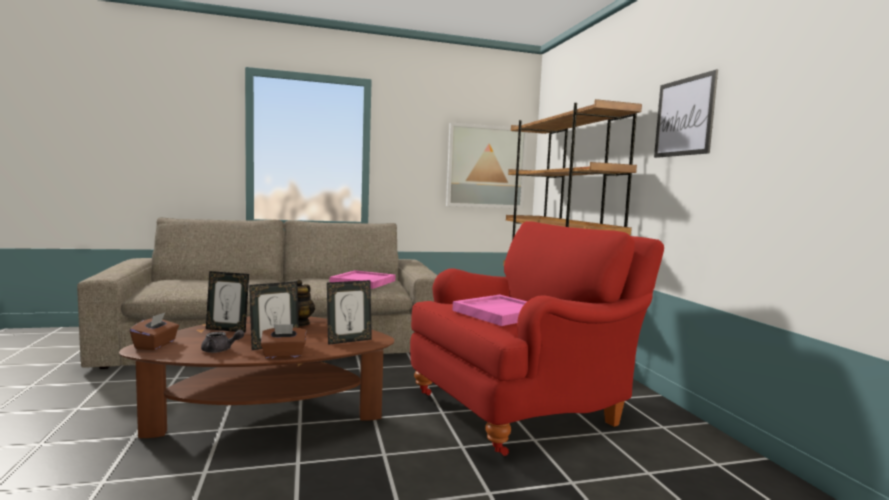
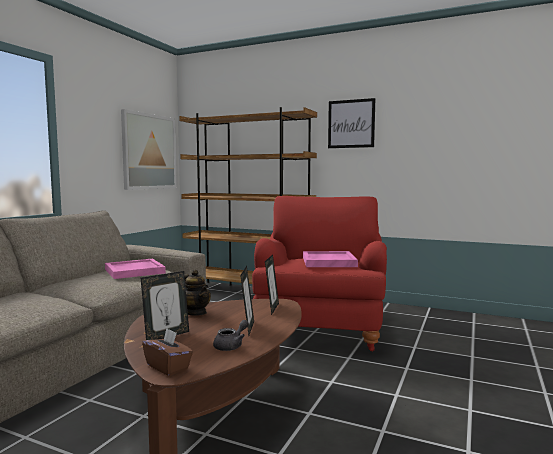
camera: 50 degrees left, 0 degrees up
brown tissue box [261,324,306,359] -> none

